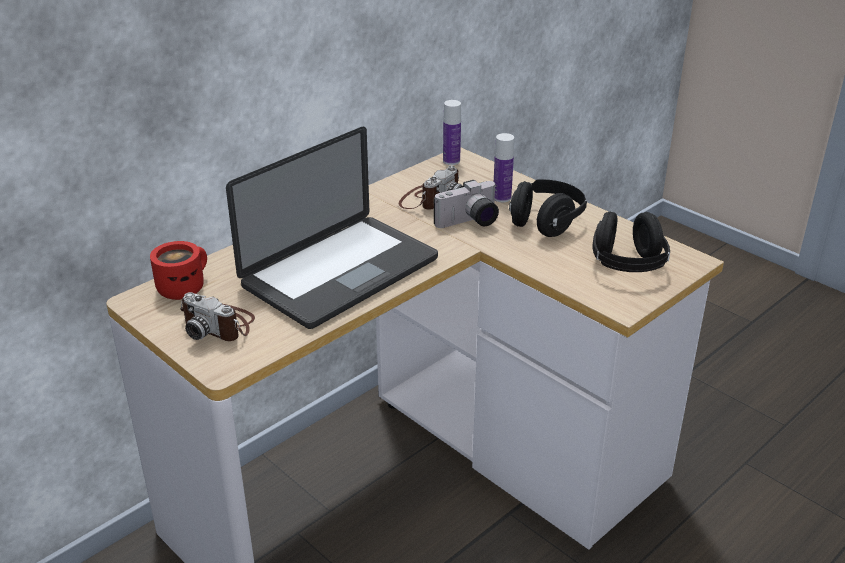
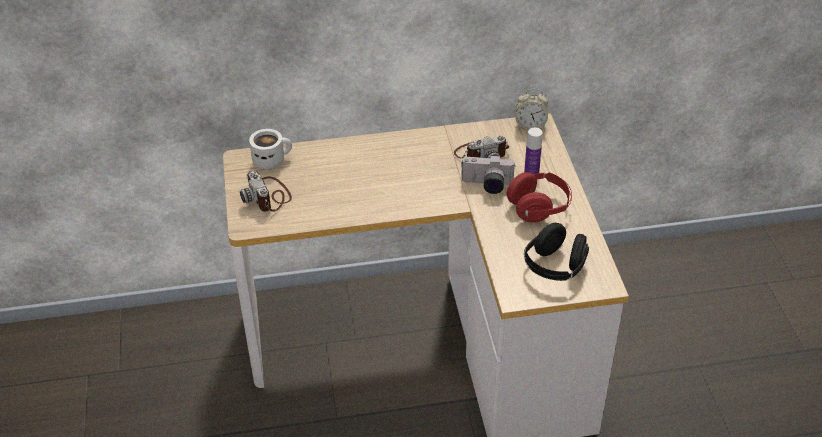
camera: 35 degrees right, 10 degrees up
red mug [150,241,207,300] -> white mug [249,129,292,169]
laptop [226,127,438,329] -> none
bottle [443,100,461,165] -> alarm clock [515,89,549,130]
black headphones [509,180,587,237] -> red headphones [507,172,572,223]

